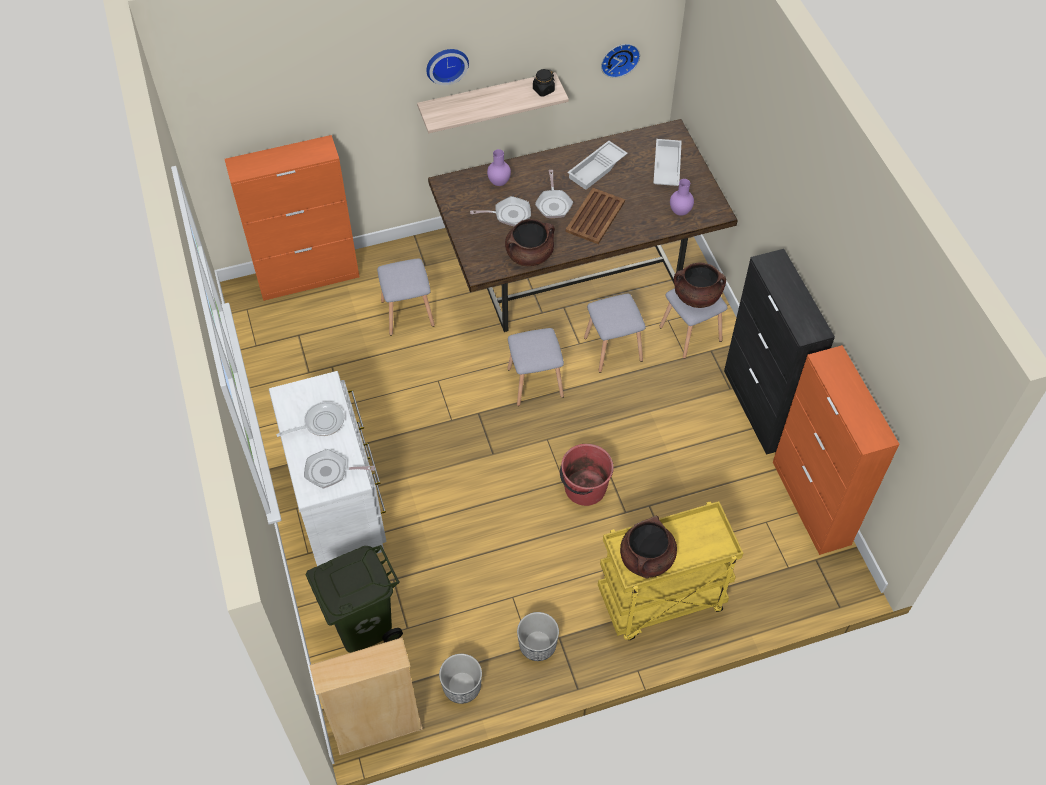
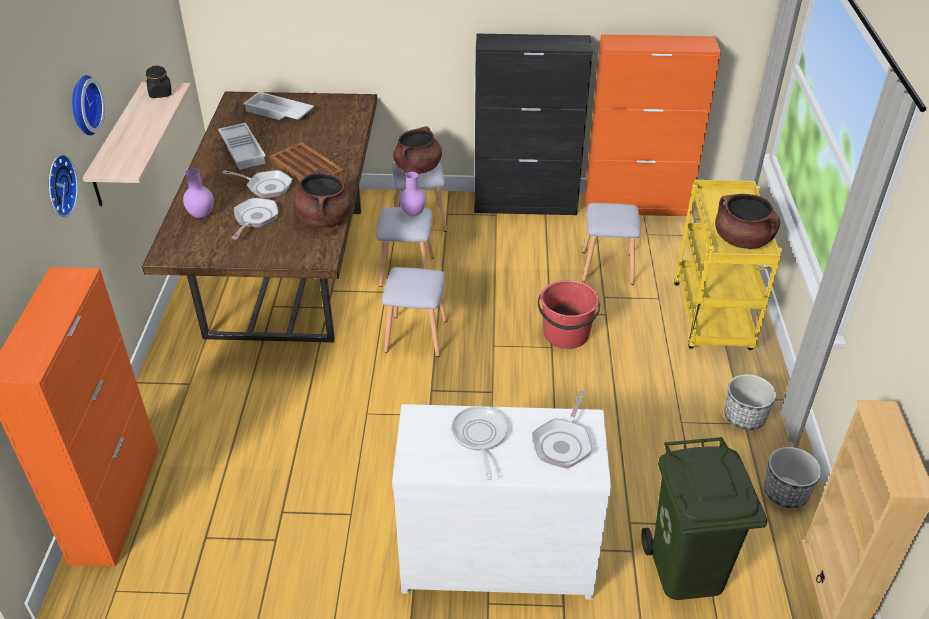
camera: 70 degrees left, 15 degrees down
grey stool [377,258,435,335] -> grey stool moved to [582,203,641,285]
wall clock [601,44,640,78] -> wall clock moved to [49,154,78,217]
purple vase [670,179,694,216] -> purple vase moved to [400,172,426,216]

